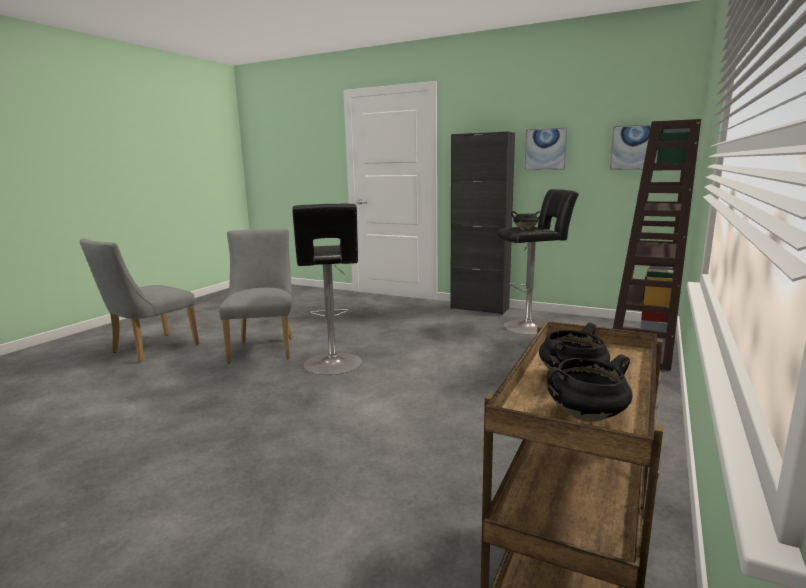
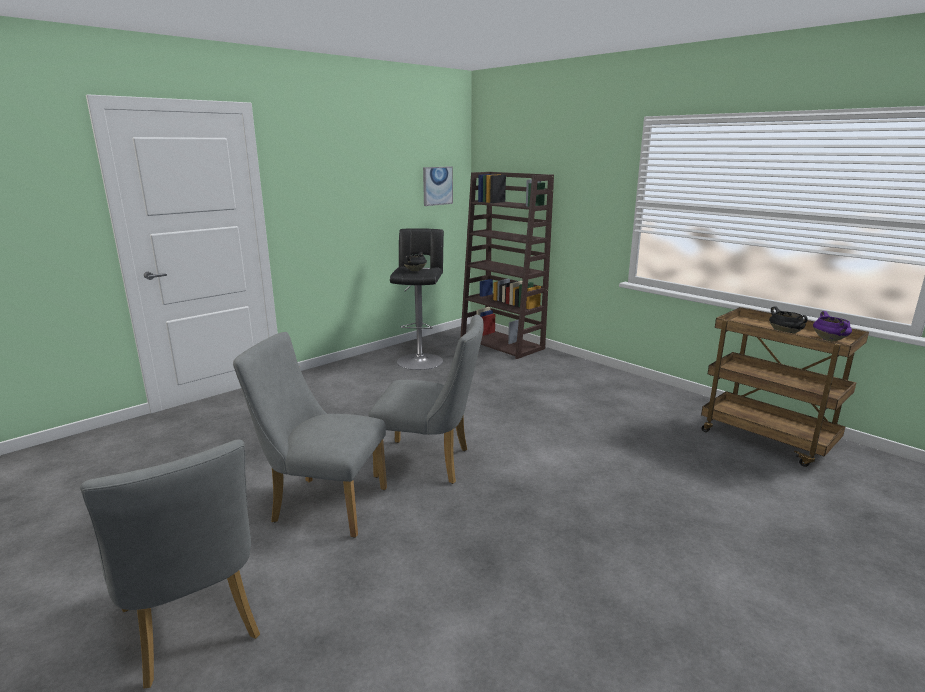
camera: 70 degrees left, 5 degrees up
black stool [292,203,362,375] -> grey chair [368,314,484,484]
black cabinet [450,131,515,315] -> none
picture [525,128,568,170] -> none
black cooking pot [547,355,632,422] -> purple cooking pot [813,311,852,341]

